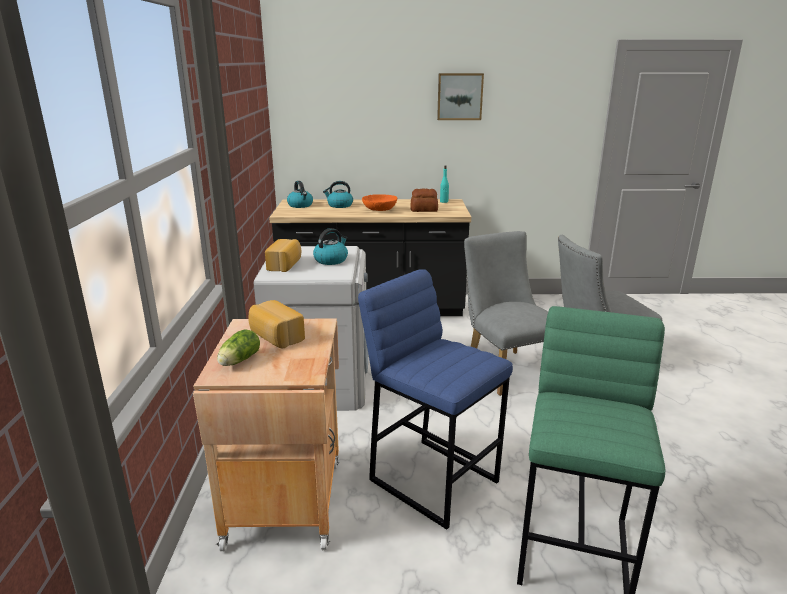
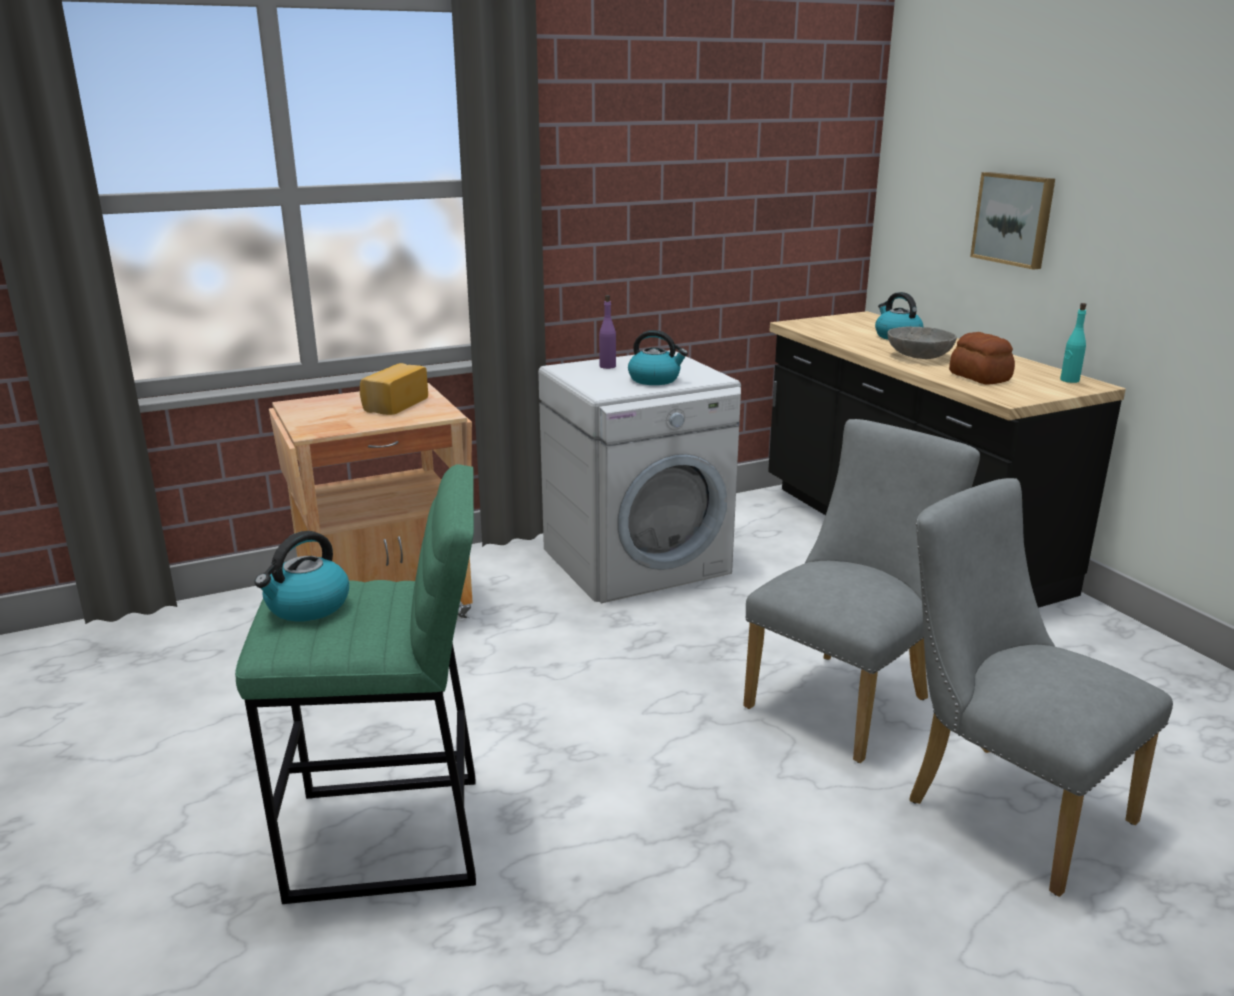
camera: 65 degrees right, 0 degrees up
lettuce [217,329,260,366] -> none
bread [265,239,301,272] -> purple bottle [599,295,616,369]
kettle [287,181,313,208] -> kettle moved to [254,531,349,621]
blue stool [358,270,513,530] -> none
orange bowl [362,194,397,211] -> grey bowl [887,327,957,359]
picture [437,73,484,120] -> picture moved to [970,172,1055,270]

